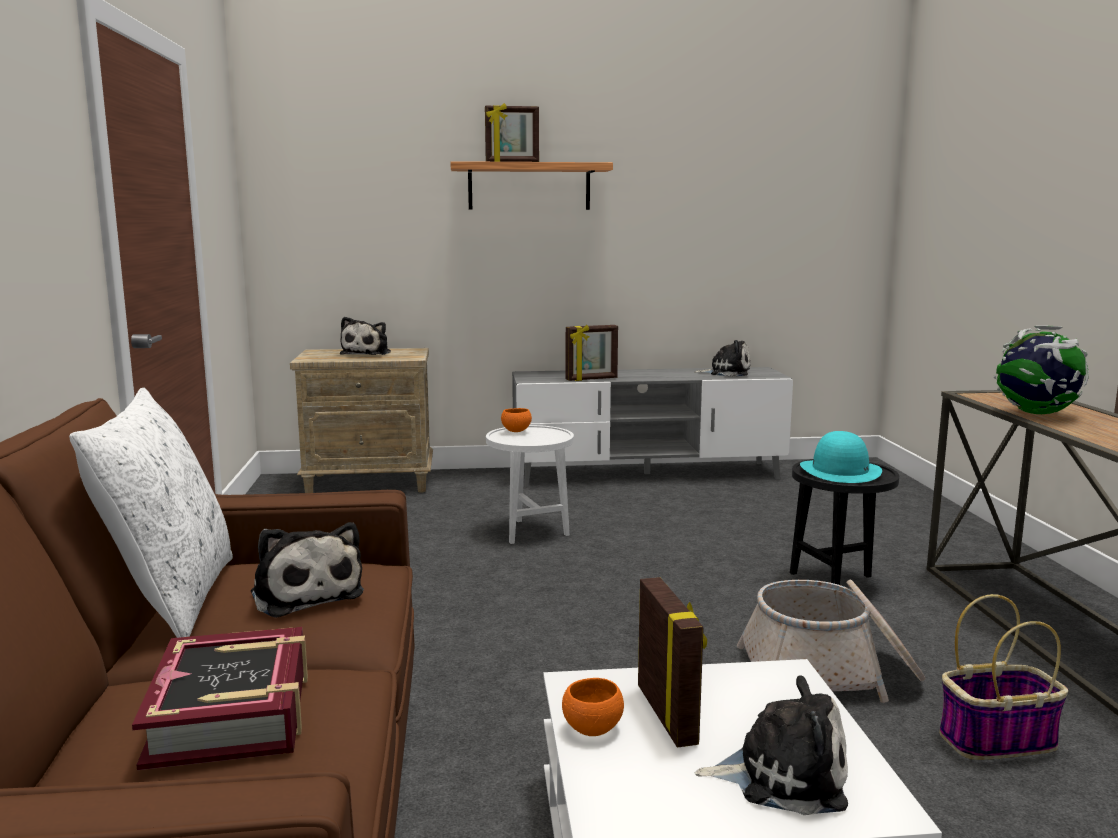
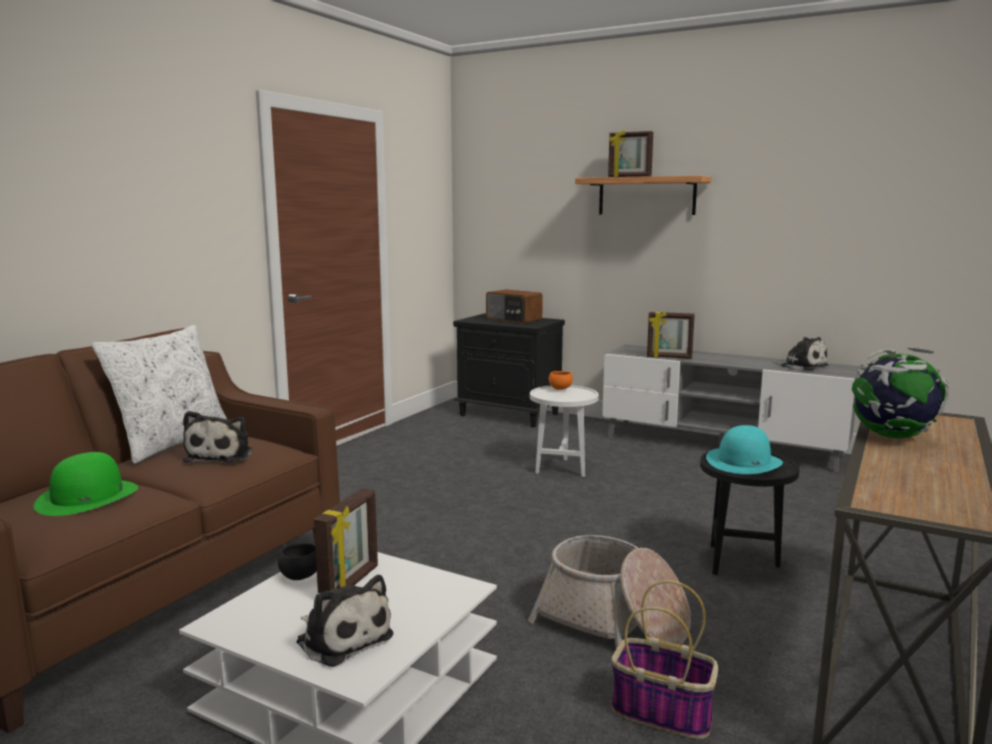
camera: 35 degrees right, 0 degrees up
book [132,627,308,770] -> green hat [34,452,138,516]
beige nightstand [290,348,433,493] -> black nightstand [453,313,565,427]
plush toy [340,317,391,355] -> radio [486,290,543,324]
orange bowl [562,678,624,736] -> black bowl [278,543,317,580]

